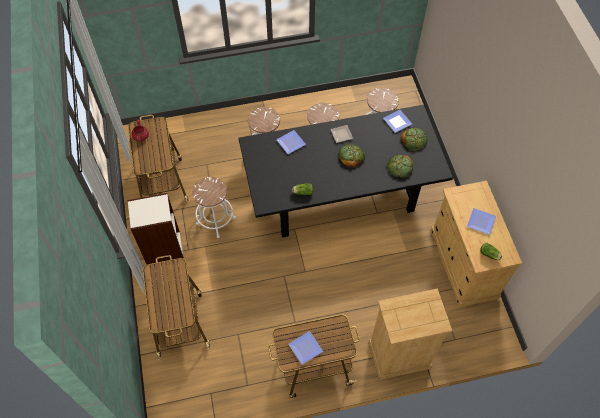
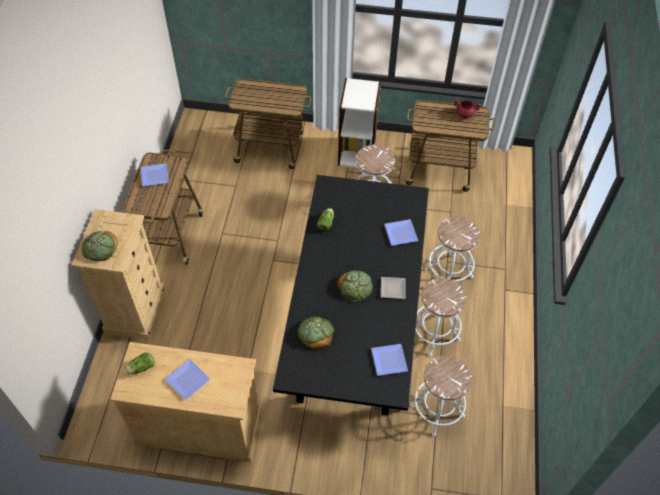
camera: 110 degrees right, 5 degrees down
bread [400,128,427,151] -> bread moved to [82,231,118,261]

